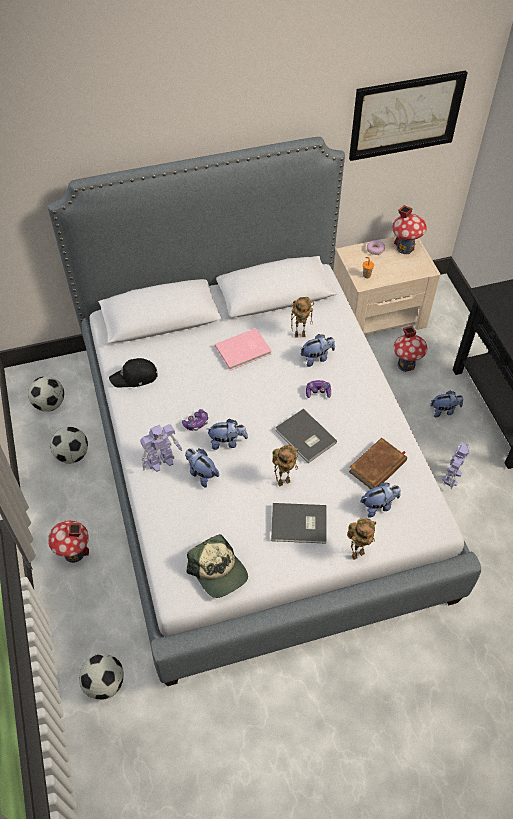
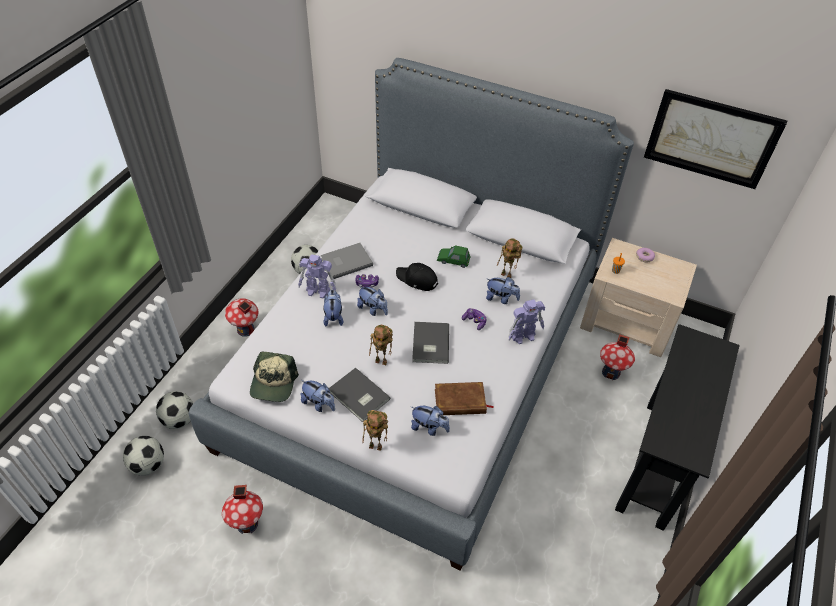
camera: 40 degrees right, 5 degrees down
football [28,376,64,412] -> football moved to [123,436,164,476]
black cap [109,358,158,388] -> black cap moved to [396,263,438,291]
pink book [215,328,272,371] -> green toy car [437,245,470,268]
toy house [393,205,427,254] -> toy house moved to [222,485,263,534]
plush toy [430,391,463,418] -> plush toy moved to [301,380,335,412]
toy robot [442,442,469,489] -> toy robot moved to [508,299,545,344]
none -> grey book [321,243,373,279]

